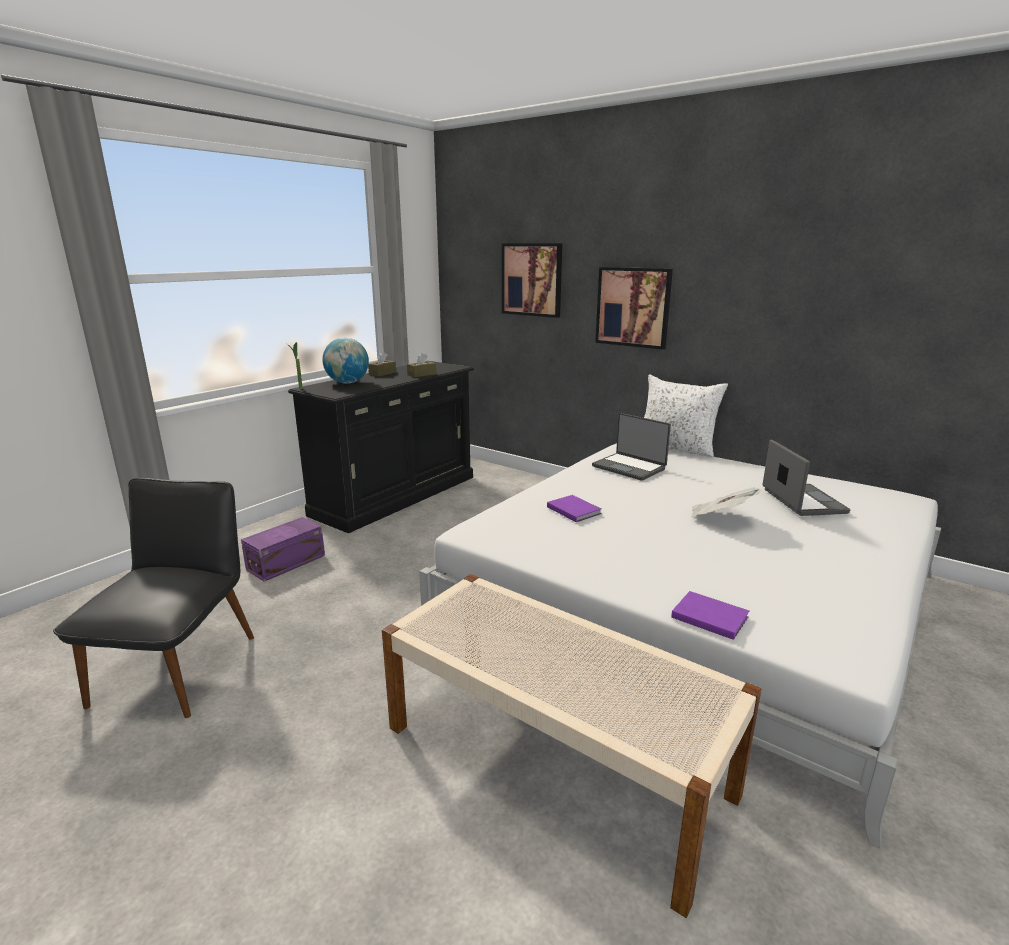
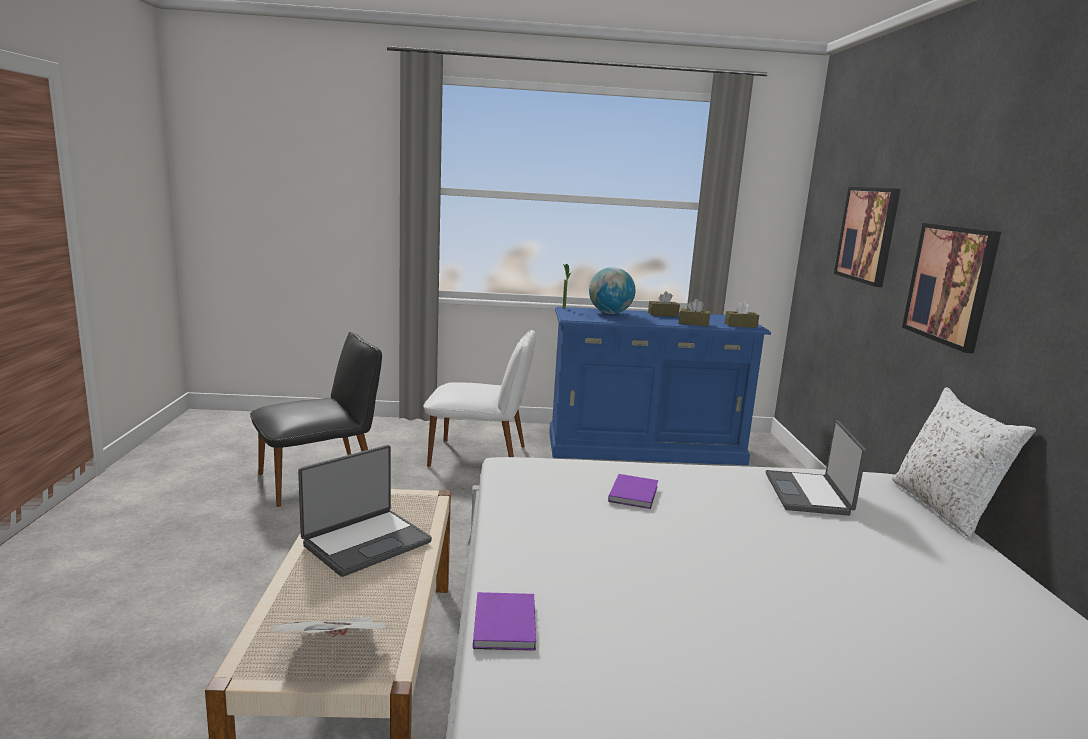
camera: 50 degrees right, 5 degrees down
purple storage box [241,517,325,582] -> white chair [423,330,536,467]
black cabinet [288,361,474,533] -> blue cabinet [549,307,771,465]
newspaper [691,487,760,517] -> newspaper moved to [270,616,392,637]
laptop [763,440,850,516] -> laptop moved to [298,445,432,577]
none -> brown tissue box [725,301,759,328]

